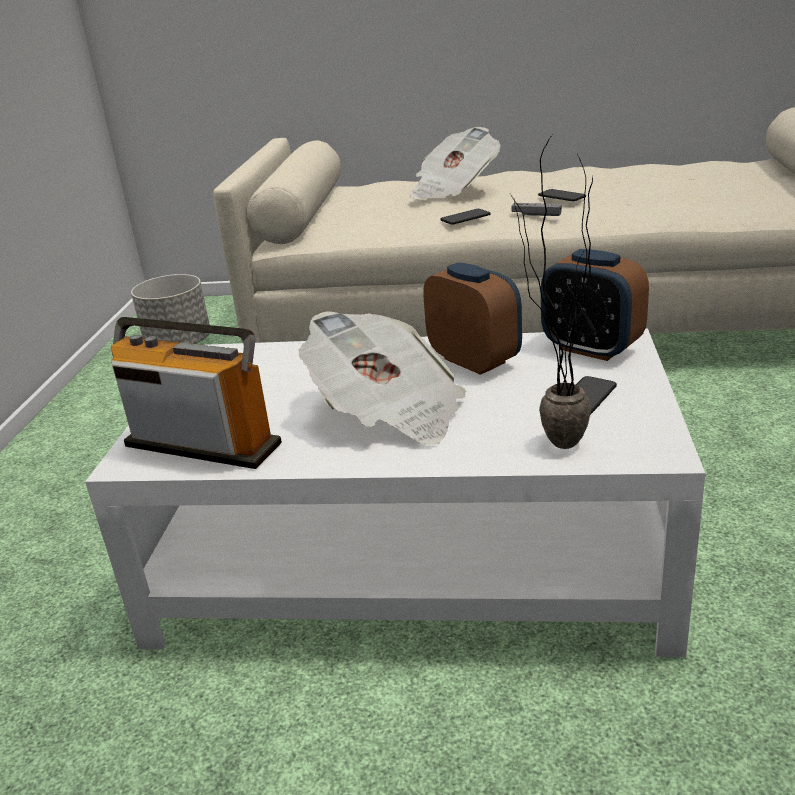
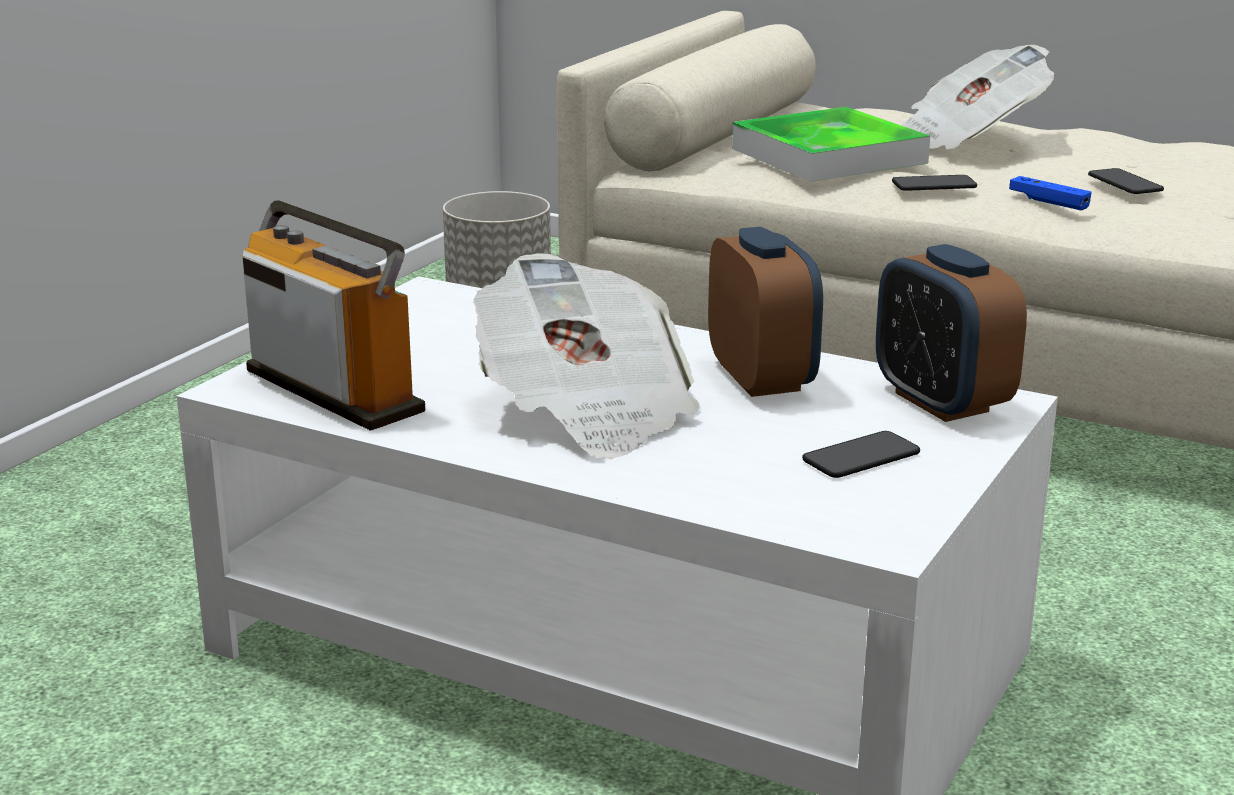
camera: 20 degrees right, 5 degrees down
potted plant [510,135,593,449] -> none
grey game controller [511,203,562,216] -> blue game controller [1009,176,1092,211]
none -> tray [732,107,930,182]

